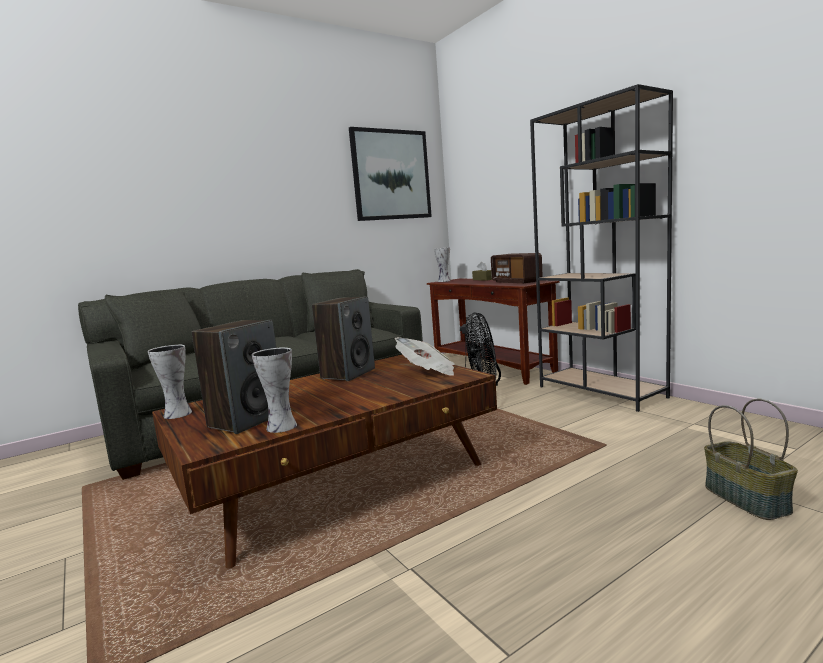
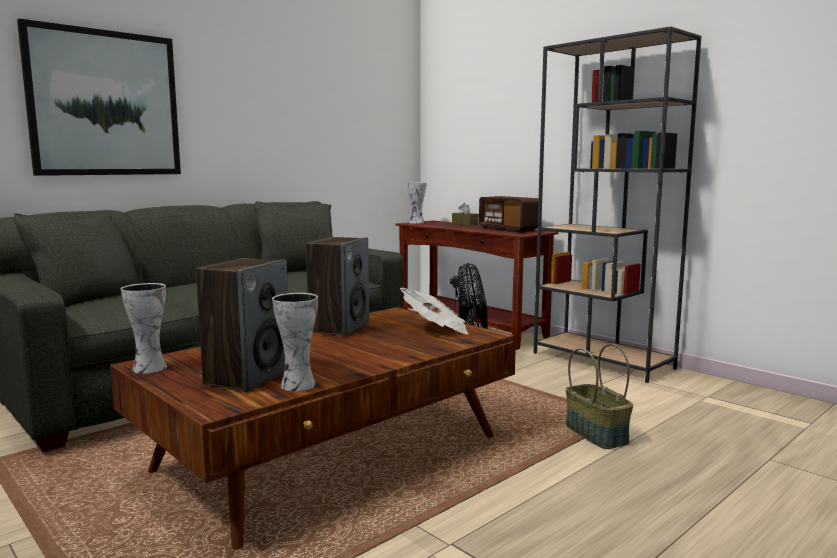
camera: 10 degrees left, 0 degrees up
picture [349,127,432,221] -> picture moved to [17,19,181,176]
basket [704,399,798,520] -> basket moved to [566,344,633,449]

